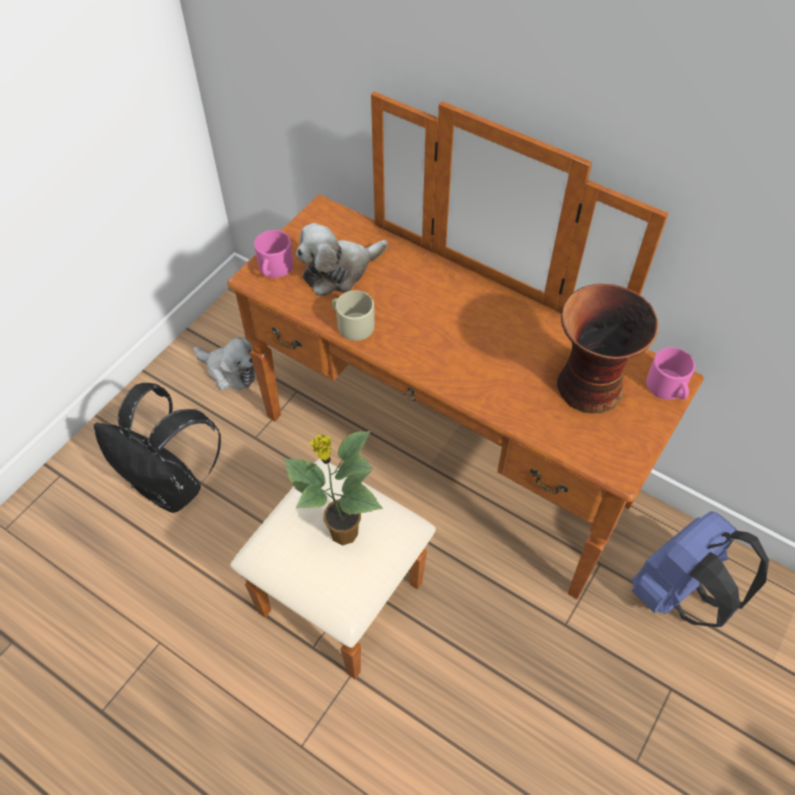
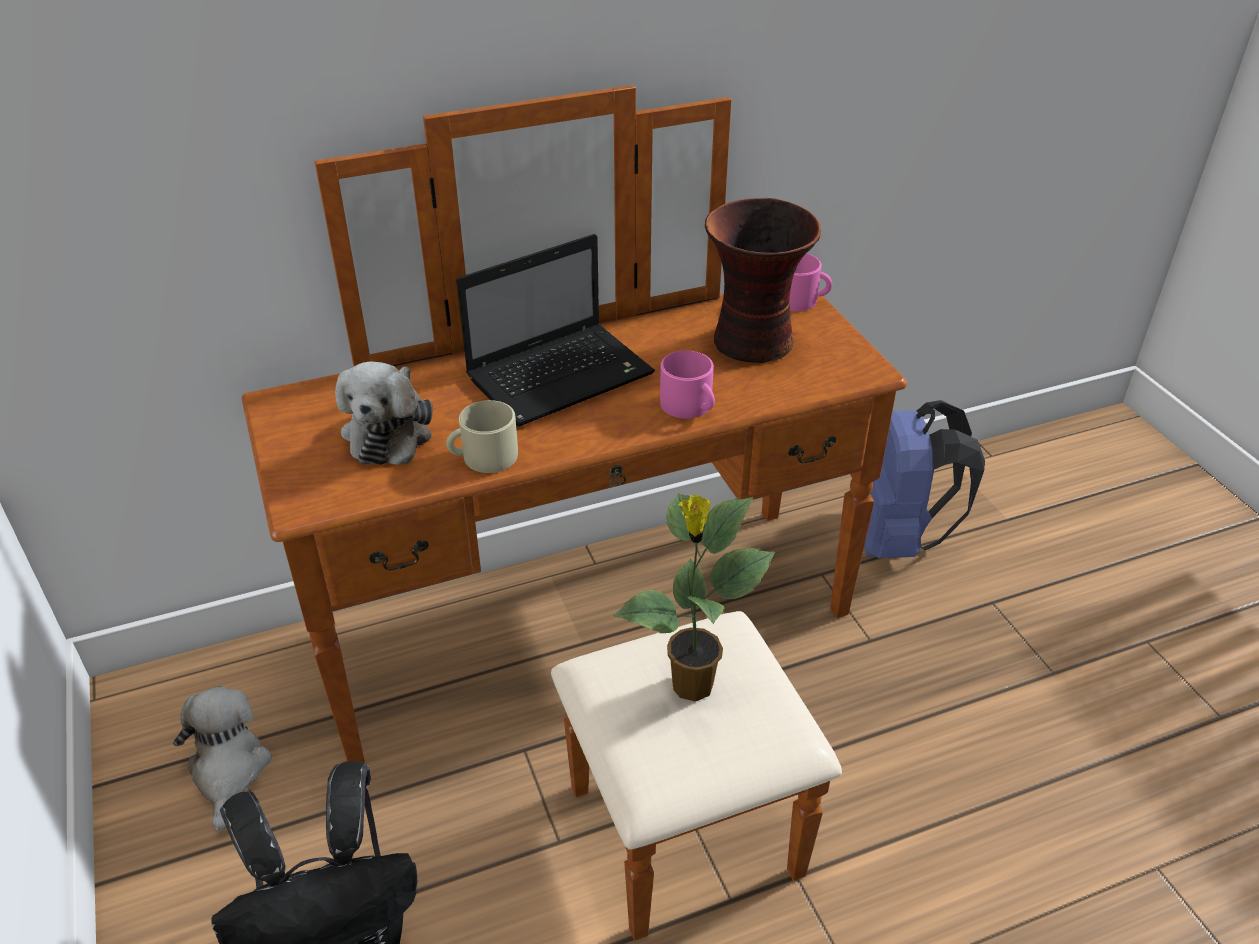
camera: 55 degrees left, 15 degrees down
plush toy [193,337,256,390] -> plush toy turned 75 degrees counterclockwise [173,687,272,831]
pink mug [254,230,293,278] -> pink mug moved to [660,351,715,419]
none -> laptop [456,234,655,426]

